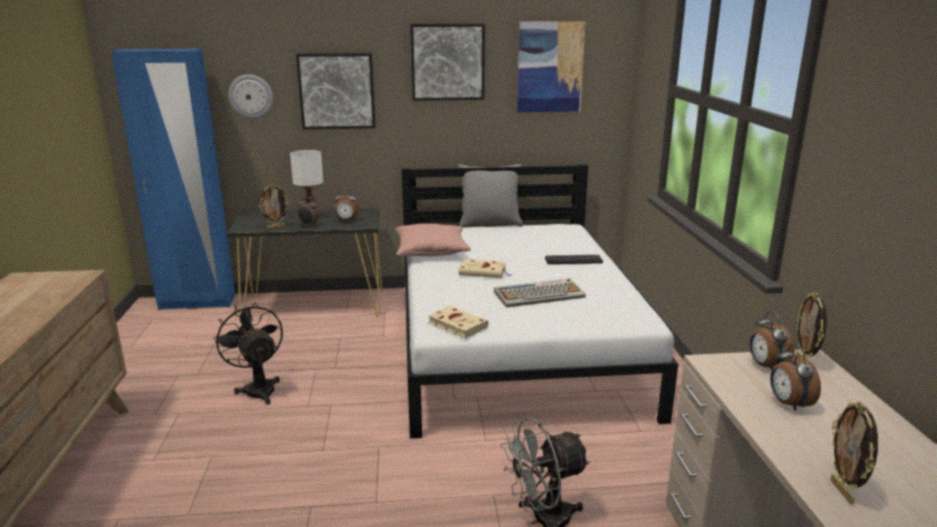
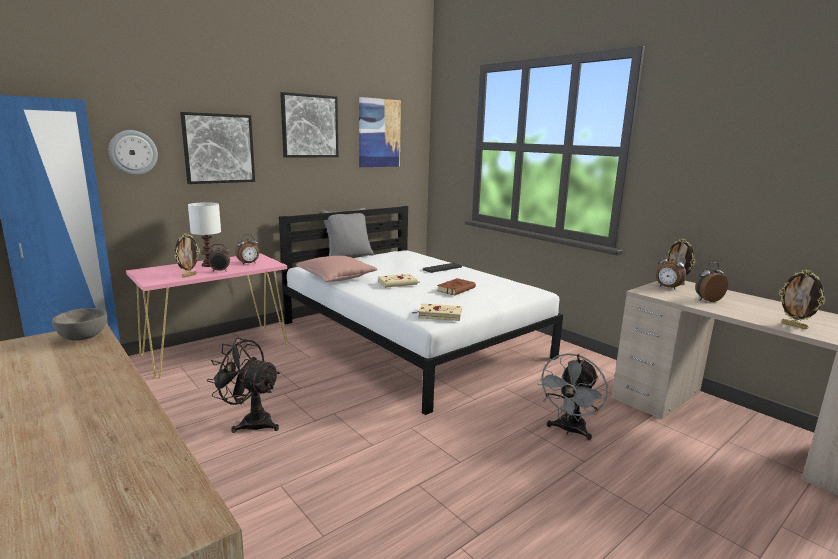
camera: 35 degrees left, 5 degrees down
black console table [226,208,382,317] -> pink console table [126,253,288,379]
keyboard [494,278,586,308] -> brown book [437,278,476,295]
alarm clock [770,344,821,411] -> alarm clock turned 120 degrees clockwise [695,262,728,302]
none -> grey bowl [52,308,107,341]

